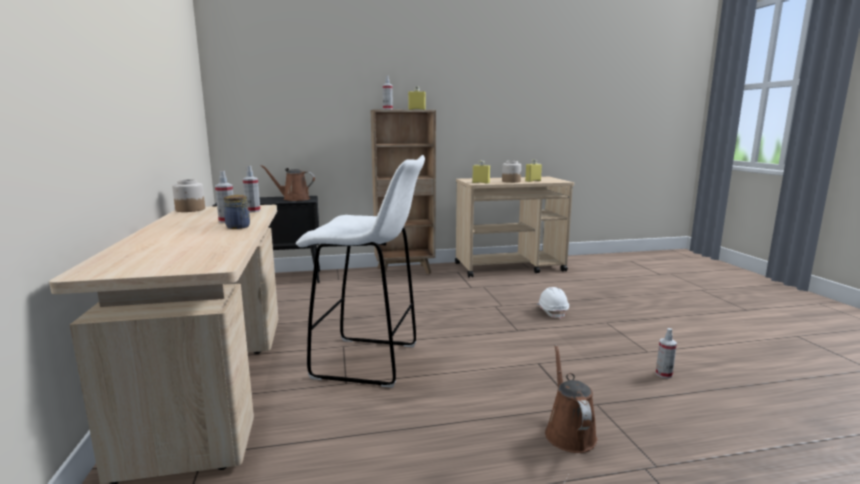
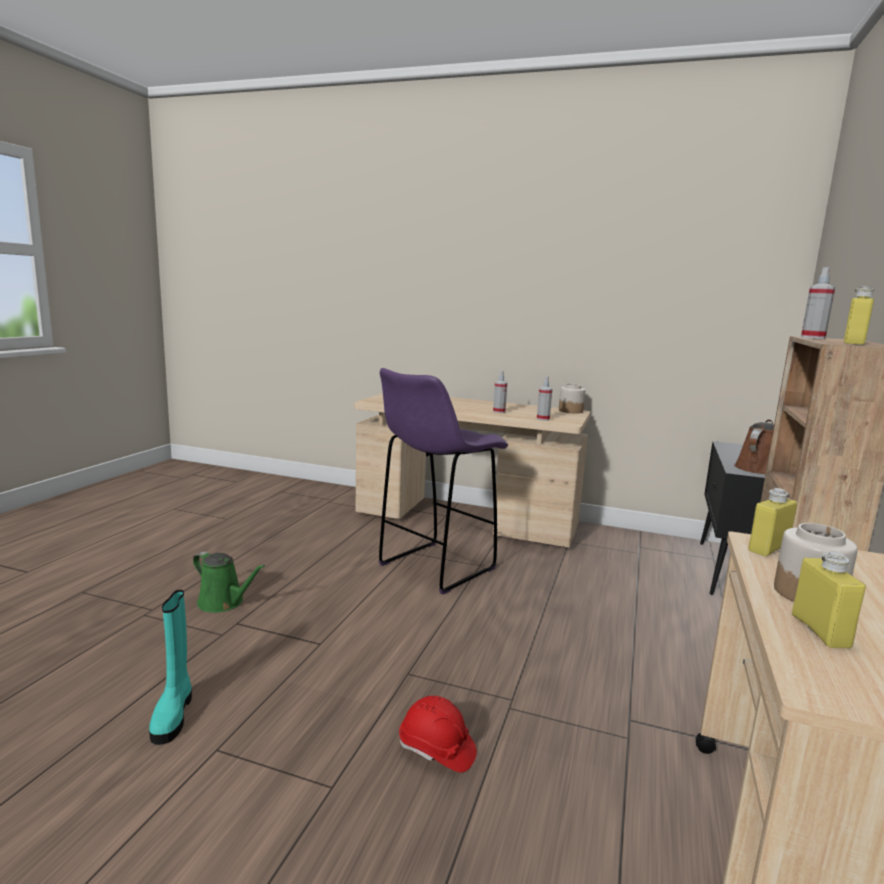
camera: 120 degrees right, 0 degrees up
jar [224,195,250,229] -> none
white stool [296,155,425,388] -> purple stool [379,368,508,595]
white hard hat [537,287,569,319] -> red hard hat [399,696,477,773]
brown watering can [545,345,597,453] -> green watering can [193,552,265,613]
spray bottle [656,328,677,379] -> turquoise boot [149,590,192,745]

